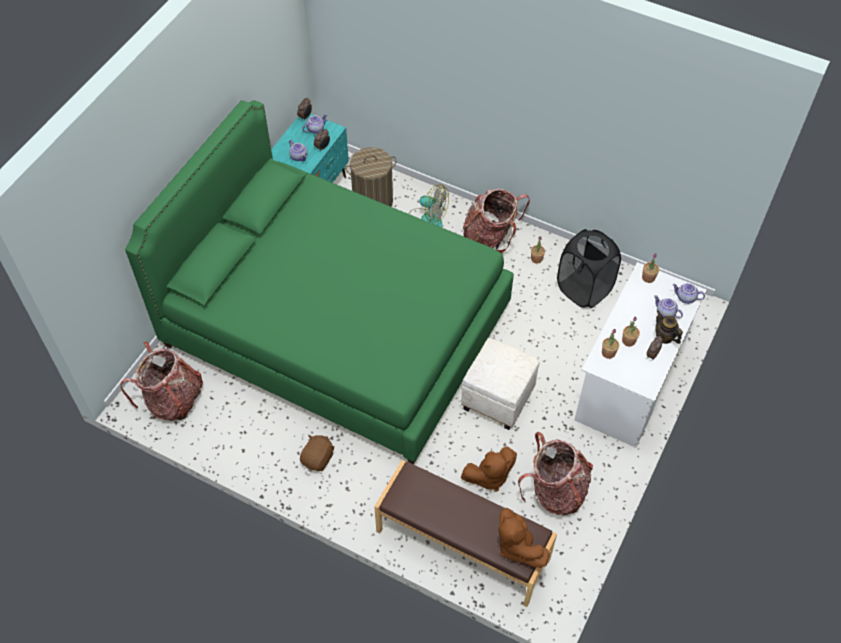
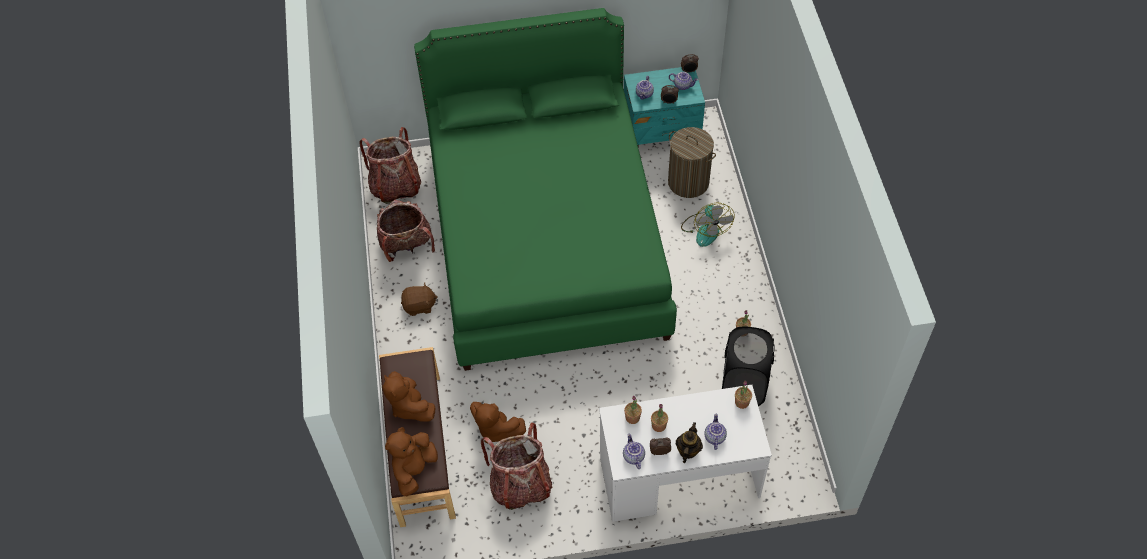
camera: 55 degrees right, 0 degrees up
white ottoman [461,338,540,430] -> none
backpack [463,189,530,253] -> backpack moved to [377,200,435,262]
teapot [672,283,705,304] -> teapot moved to [623,433,645,469]
none -> brown plush toy [382,371,435,422]

